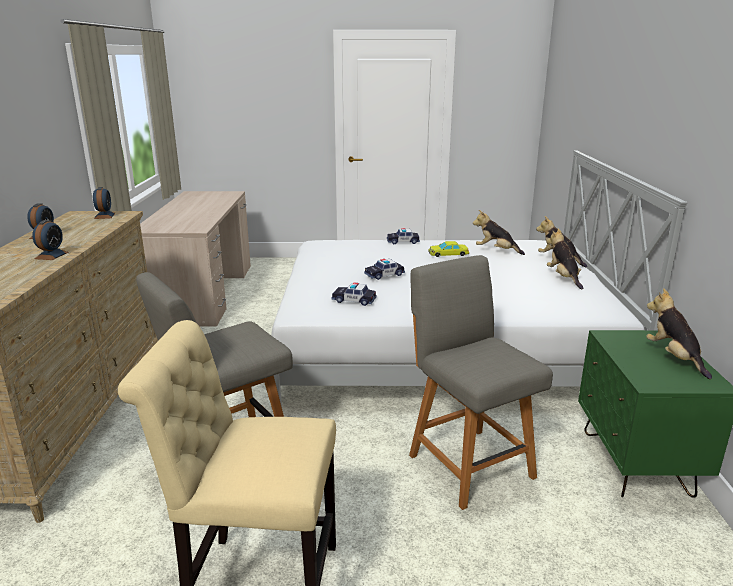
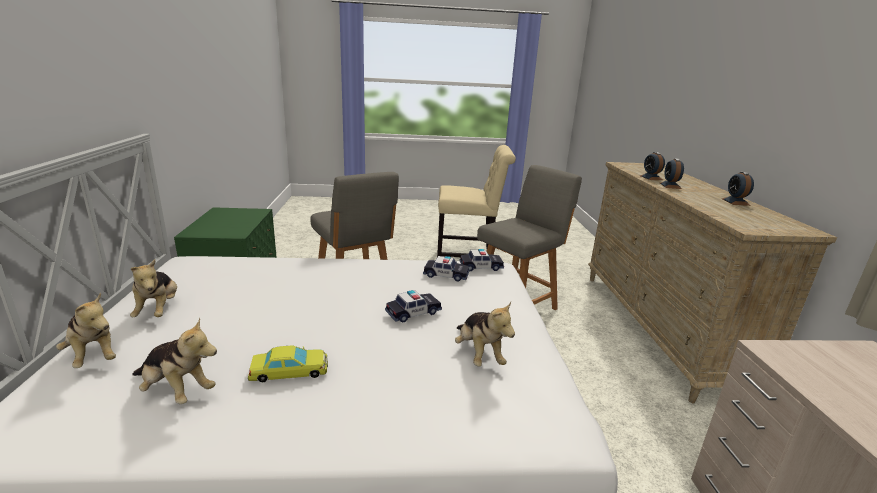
camera: 175 degrees right, 0 degrees up
alarm clock [93,187,115,219] -> alarm clock moved to [640,152,665,180]
toy car [387,228,420,244] -> toy car moved to [460,249,504,271]
plush toy [646,288,712,379] -> plush toy moved to [455,302,515,367]

